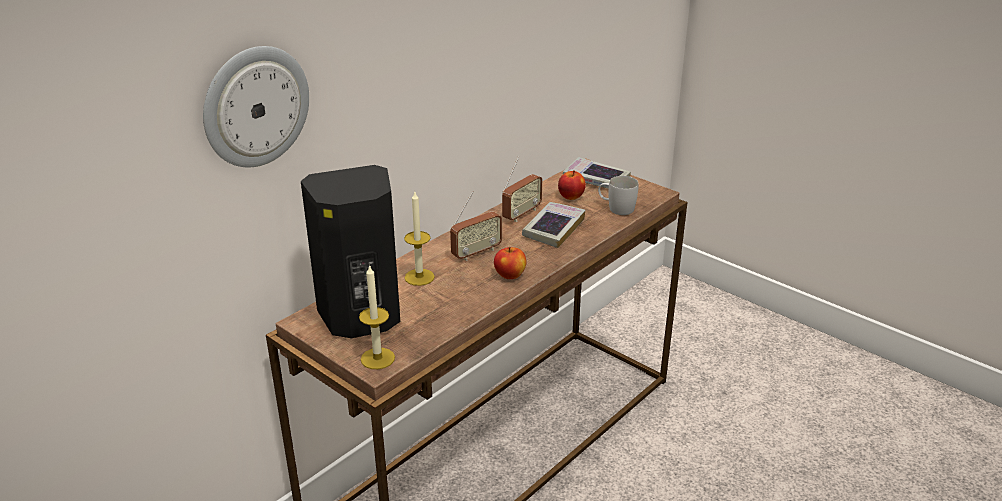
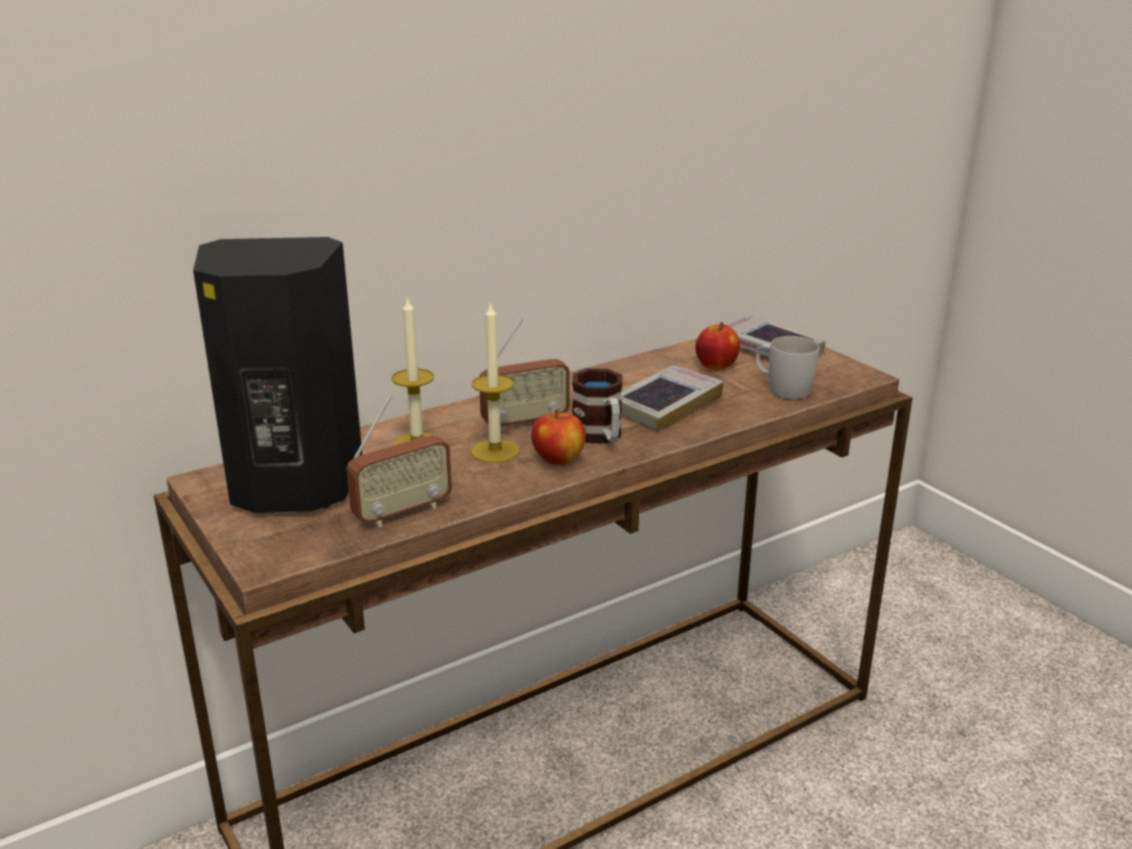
camera: 15 degrees right, 5 degrees down
wall clock [203,46,309,167] -> none
candle [359,264,395,369] -> candle moved to [471,301,519,463]
radio [502,156,542,222] -> radio moved to [346,394,452,527]
none -> mug [572,368,622,443]

